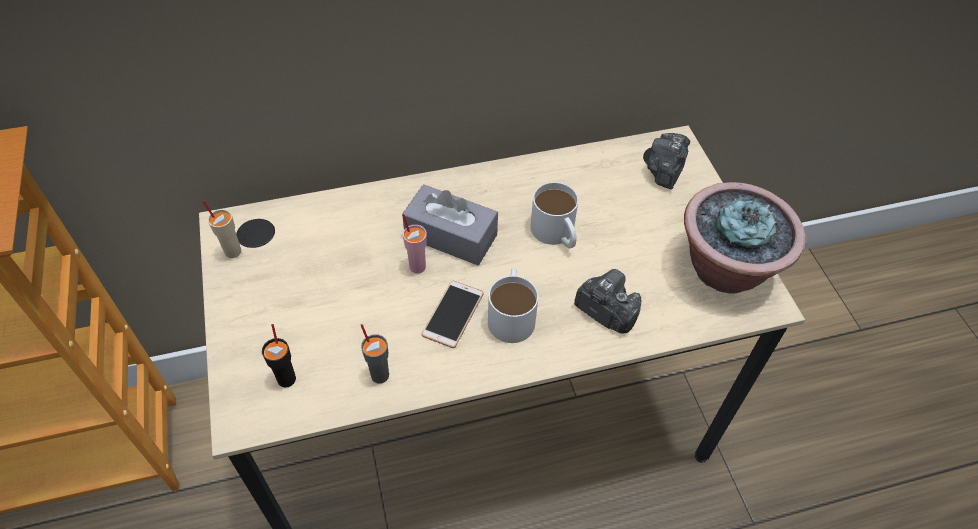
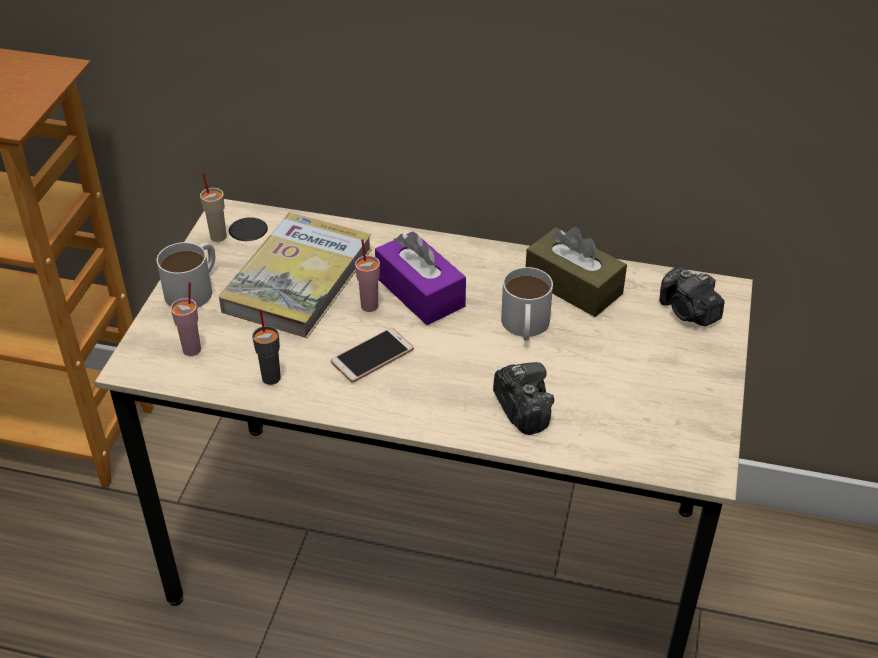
camera: 30 degrees right, 10 degrees down
black cup [262,324,296,388] -> pink cup [170,282,201,356]
grey tissue box [402,184,498,265] -> purple tissue box [375,231,466,325]
white mug [488,268,538,343] -> white mug moved to [157,242,215,308]
camera [647,133,690,189] -> camera turned 90 degrees counterclockwise [660,267,725,326]
potted plant [684,182,805,294] -> none
none -> book [219,212,372,338]
none -> brown tissue box [526,227,627,317]

